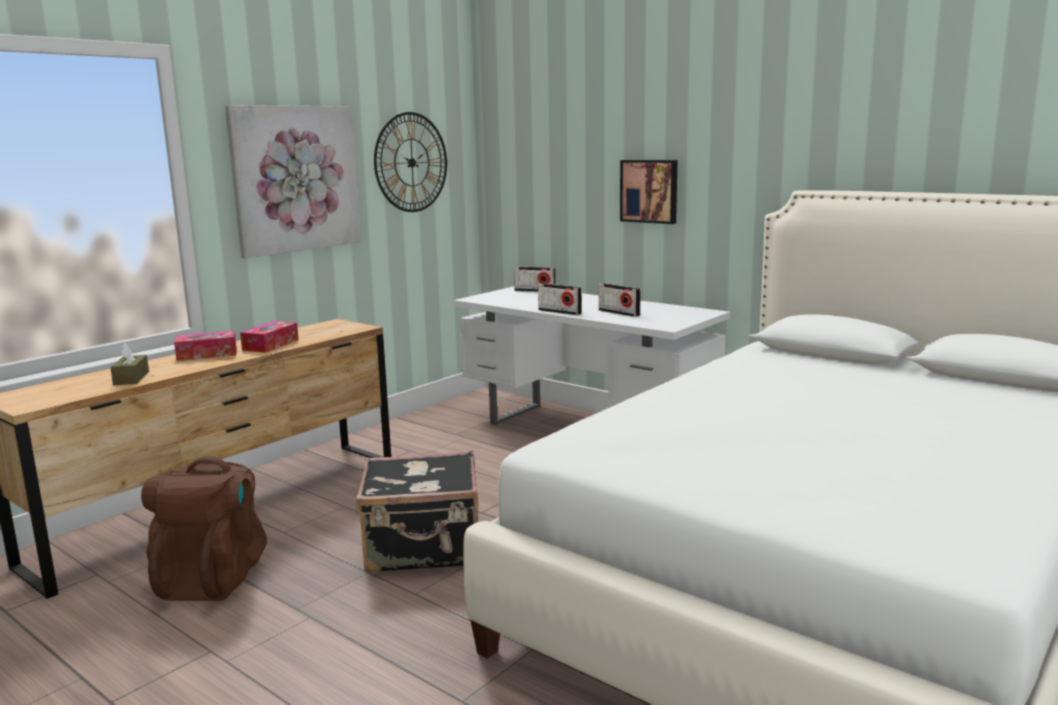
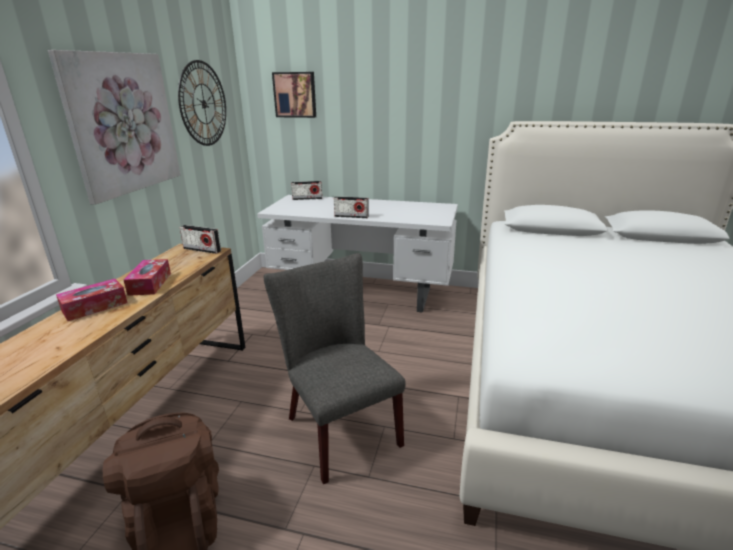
camera: 25 degrees left, 10 degrees up
brown tissue box [110,343,149,385] -> none
black suitcase [356,451,479,573] -> grey chair [264,253,406,484]
radio [599,283,641,317] -> radio moved to [180,225,221,254]
picture [620,160,678,224] -> picture moved to [272,72,316,118]

